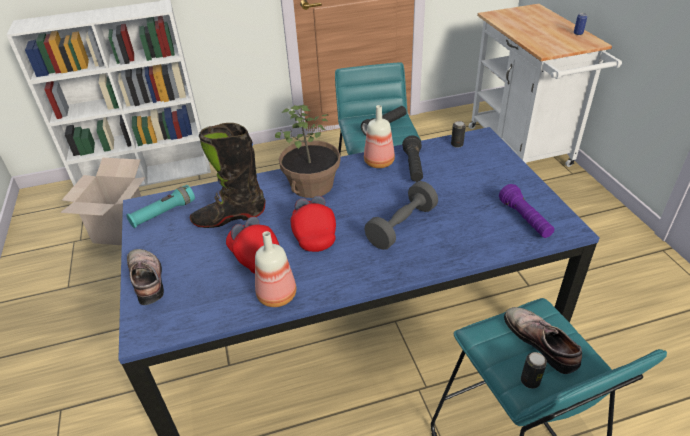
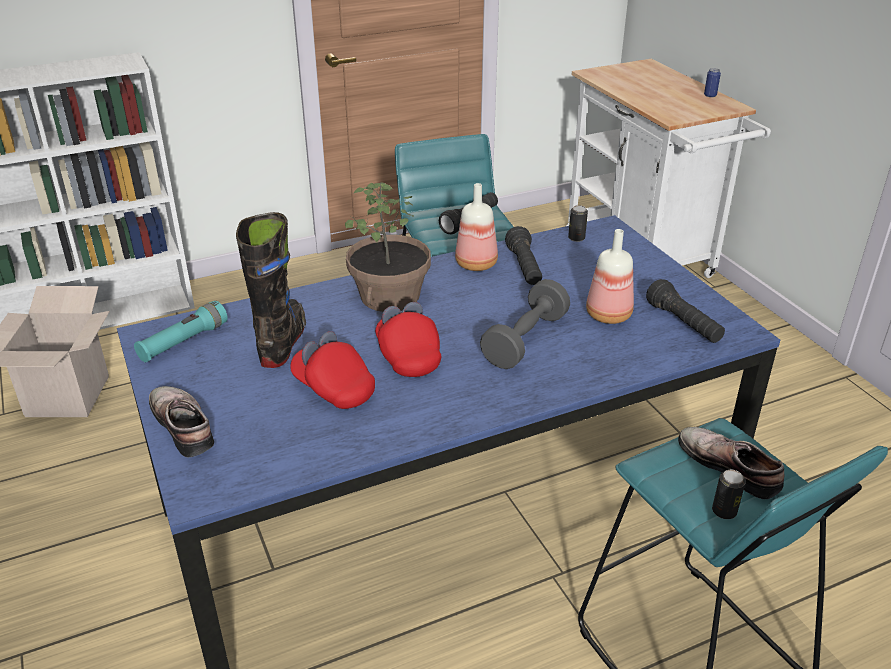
camera: 10 degrees left, 5 degrees down
black boot [190,123,266,228] -> black boot turned 120 degrees clockwise [236,212,306,368]
bottle [255,231,296,307] -> bottle moved to [586,229,634,324]
purple flashlight [499,184,554,238] -> black flashlight [646,279,725,343]

